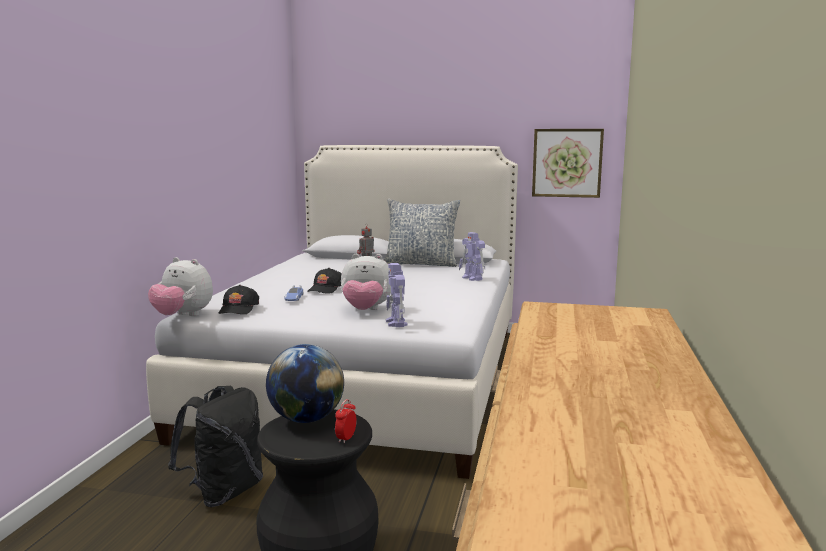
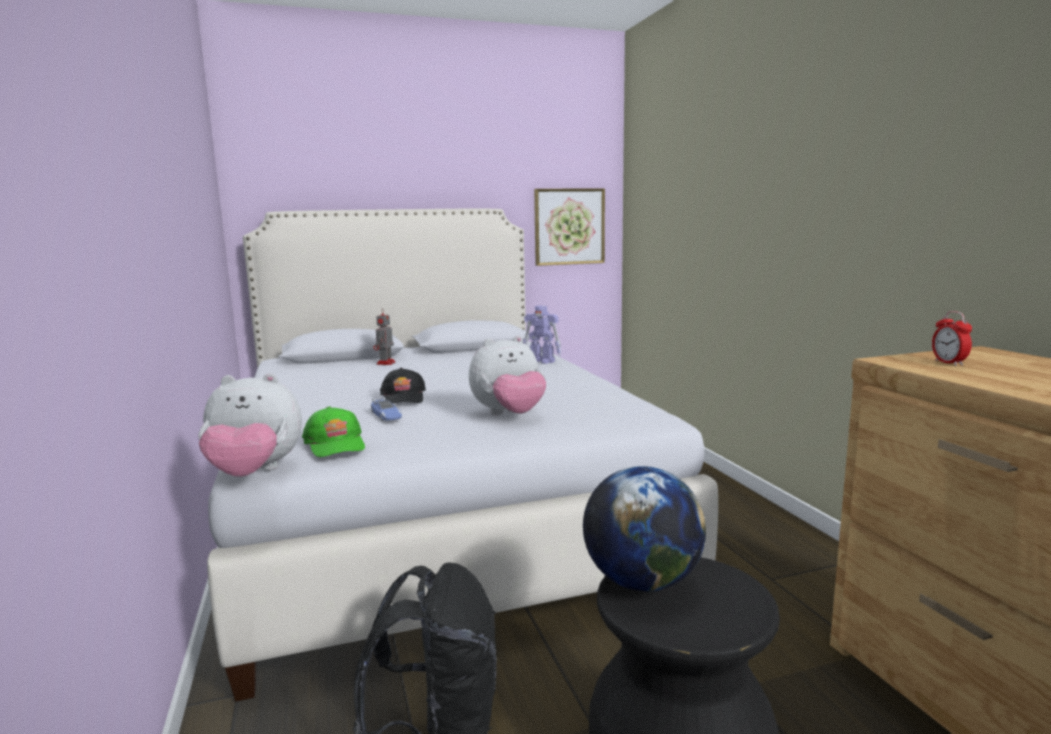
camera: 30 degrees left, 0 degrees up
black cap [219,285,259,314] -> green cap [302,406,365,457]
alarm clock [335,399,357,443] -> alarm clock moved to [932,311,972,366]
pillow [384,199,460,267] -> none
toy robot [386,263,408,327] -> none

